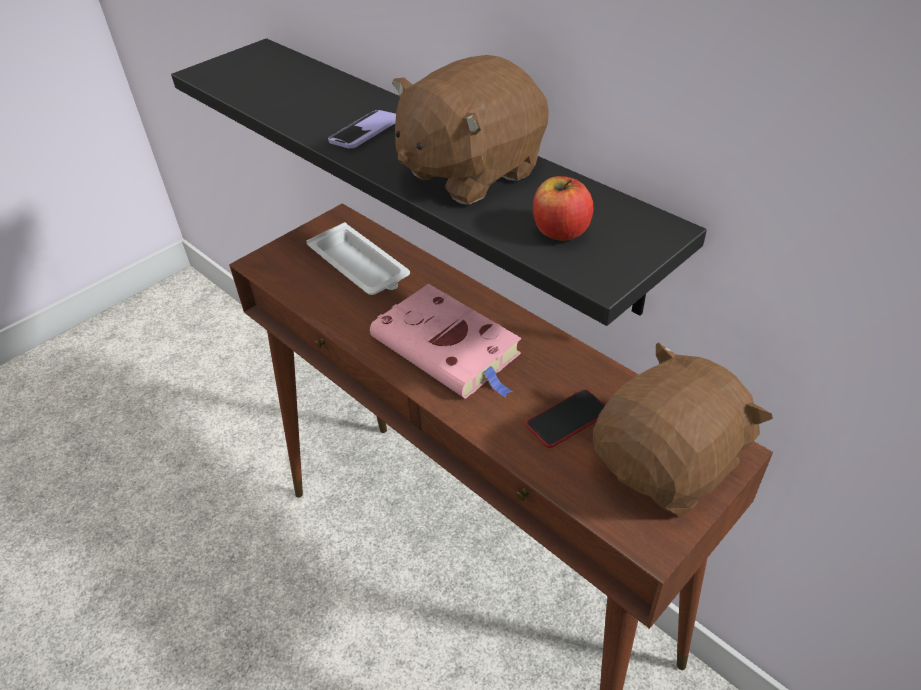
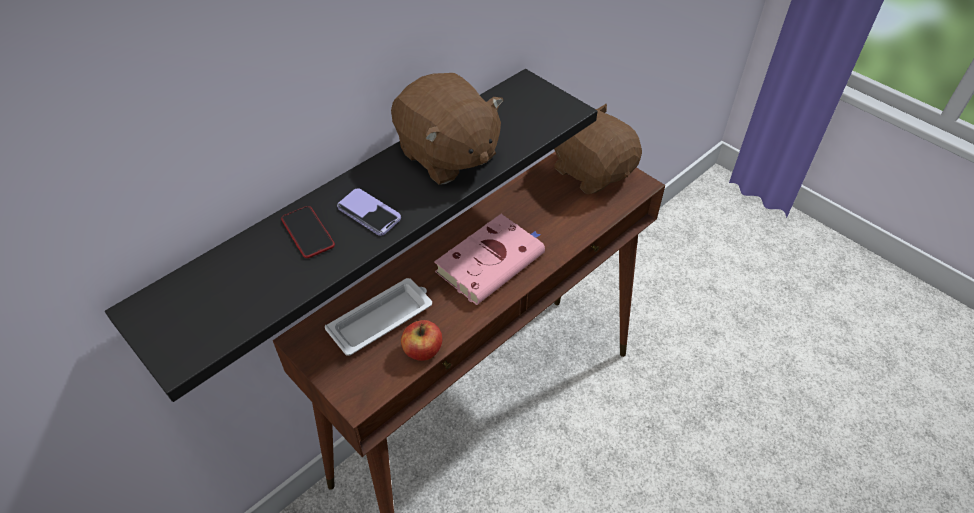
camera: 90 degrees left, 5 degrees up
phone [526,389,605,448] -> phone moved to [281,206,335,258]
apple [533,176,593,241] -> apple moved to [401,320,442,361]

